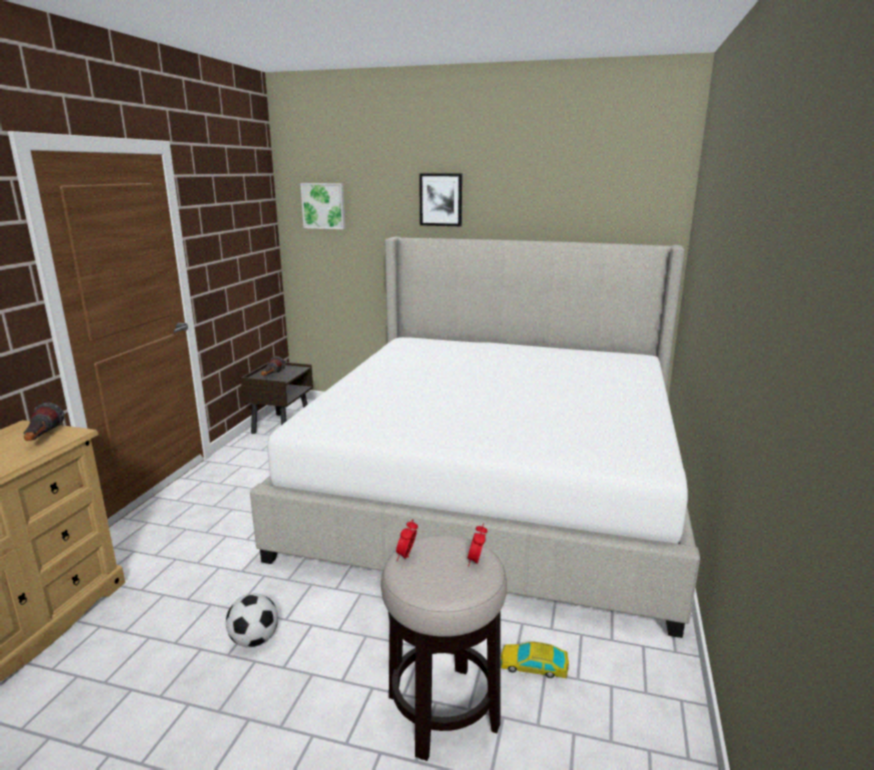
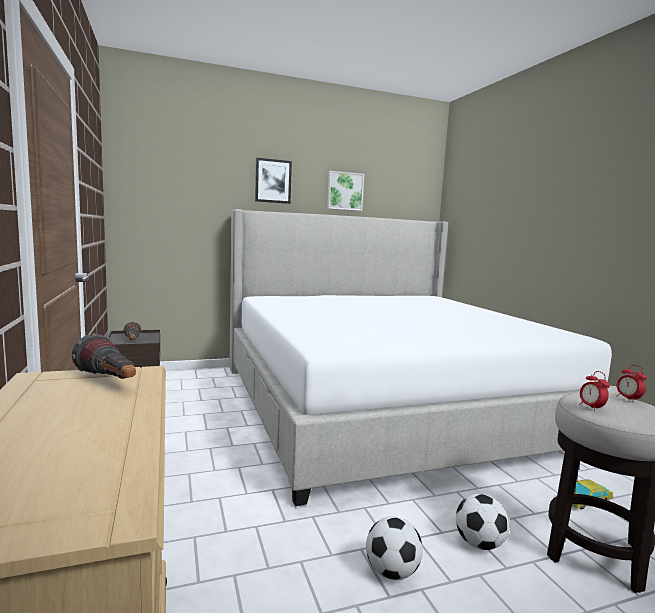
camera: 35 degrees left, 10 degrees down
picture [300,183,345,229] -> picture moved to [327,171,364,211]
none -> football [456,494,509,550]

